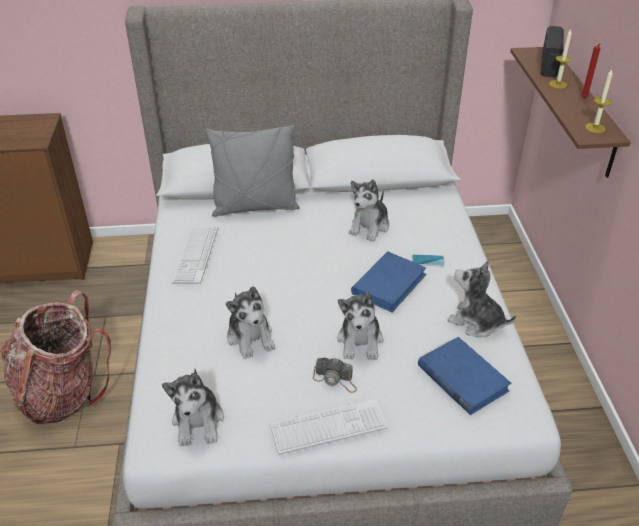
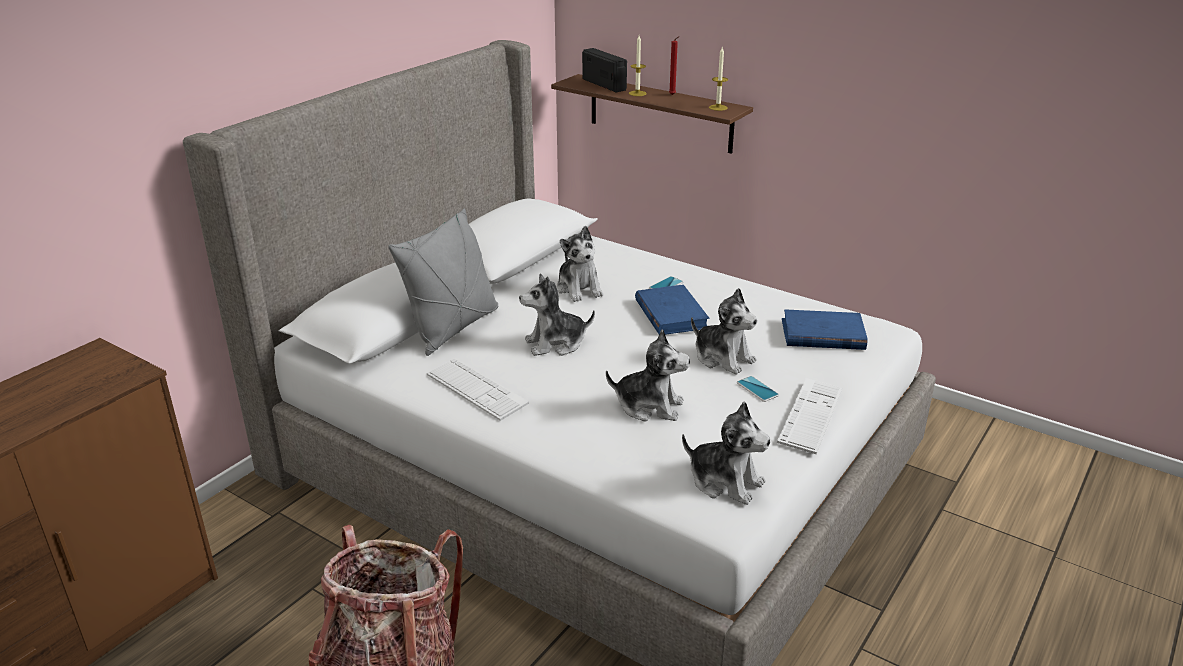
camera: 50 degrees left, 10 degrees down
camera [313,358,357,393] -> phone [737,376,779,402]
plush toy [448,261,516,337] -> plush toy moved to [519,273,595,356]

